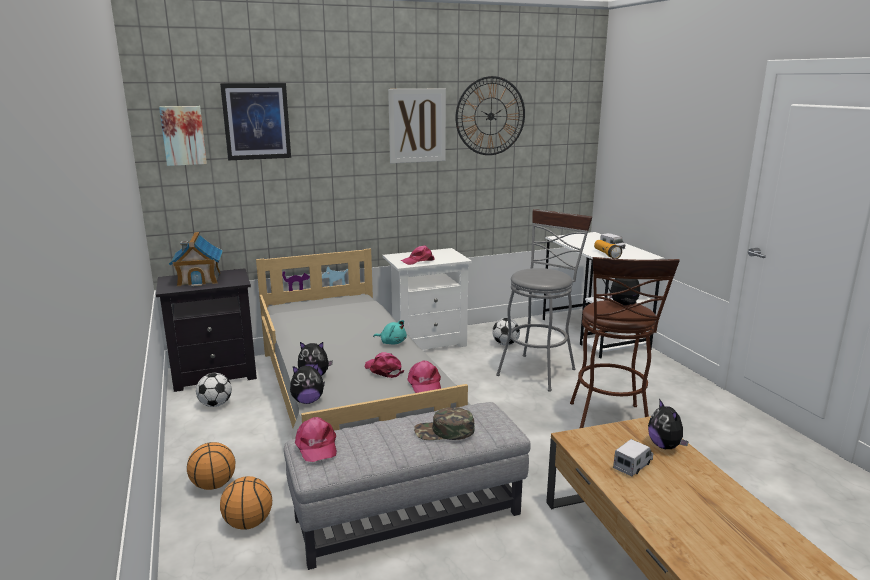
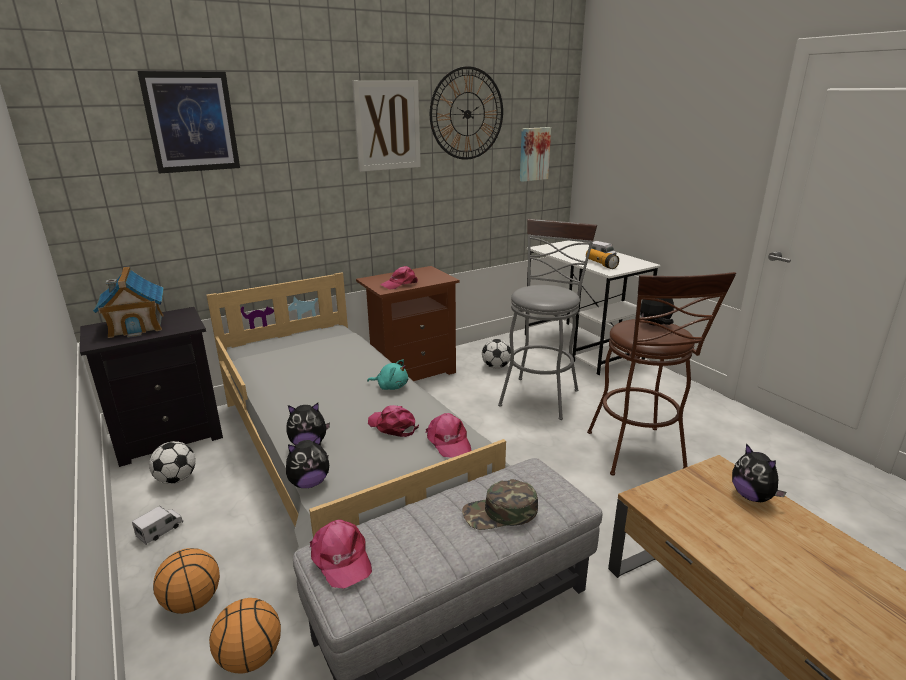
camera: 10 degrees left, 5 degrees up
picture [159,106,207,166] -> picture moved to [520,127,551,182]
white nightstand [382,248,472,350] -> brown nightstand [356,266,460,381]
toy truck [613,439,653,477] -> toy truck moved to [132,506,183,545]

